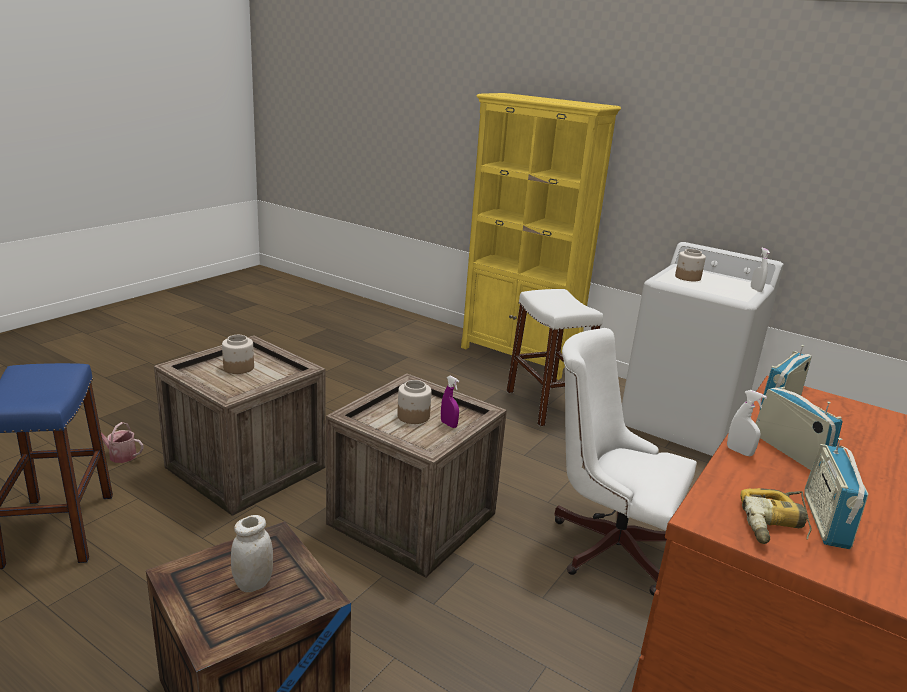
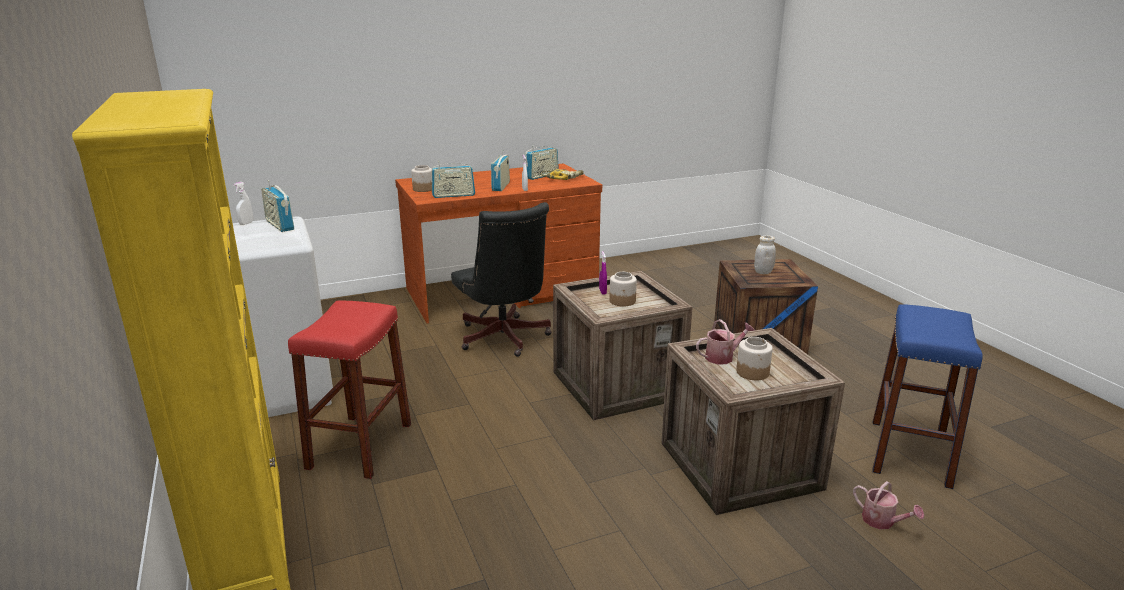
camera: 145 degrees left, 0 degrees up
white stool [507,289,603,427] -> red stool [288,300,411,479]
white office chair [555,328,697,596] -> black office chair [451,202,552,357]
jar [675,249,706,282] -> jar moved to [411,165,432,192]
none -> radio [261,180,294,232]
none -> watering can [696,319,755,364]

